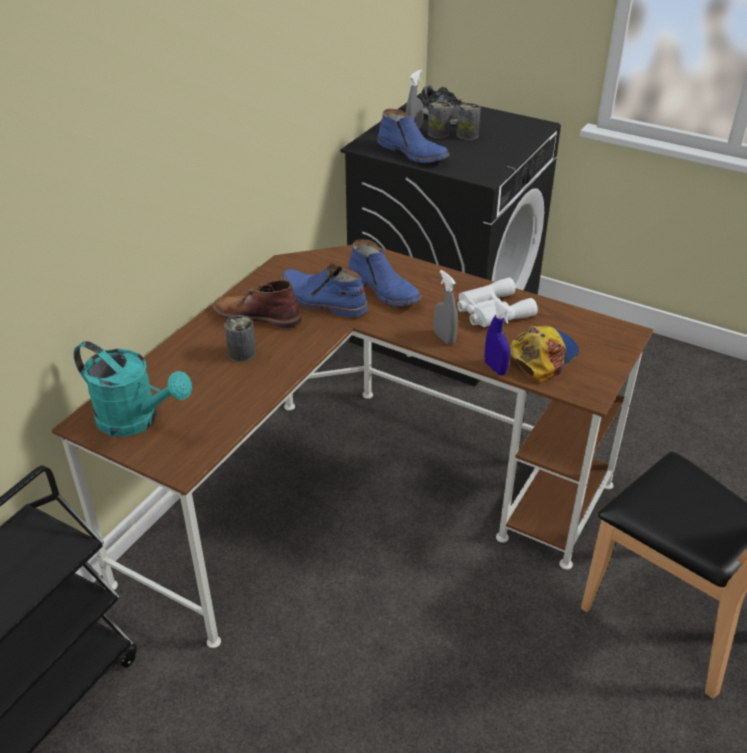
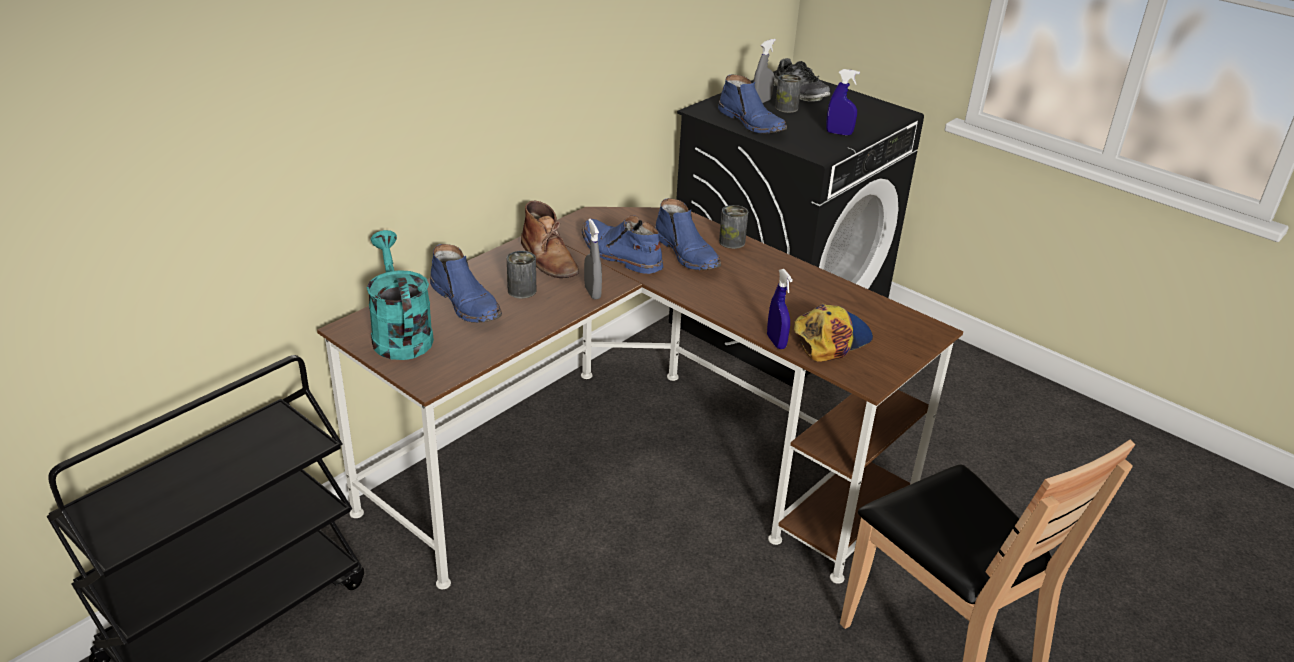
camera: 10 degrees right, 5 degrees down
turquoise watering can [74,341,192,437] -> turquoise watering can turned 150 degrees counterclockwise [367,230,434,360]
brown boot [213,280,302,328] -> brown boot turned 150 degrees counterclockwise [521,201,579,278]
grey spray bottle [434,270,458,345] -> grey spray bottle moved to [584,219,602,300]
can [457,103,481,140] -> can moved to [719,205,748,249]
white binoculars [457,277,538,327] -> none
none -> blue boot [430,244,502,323]
none -> blue spray bottle [826,69,860,136]

